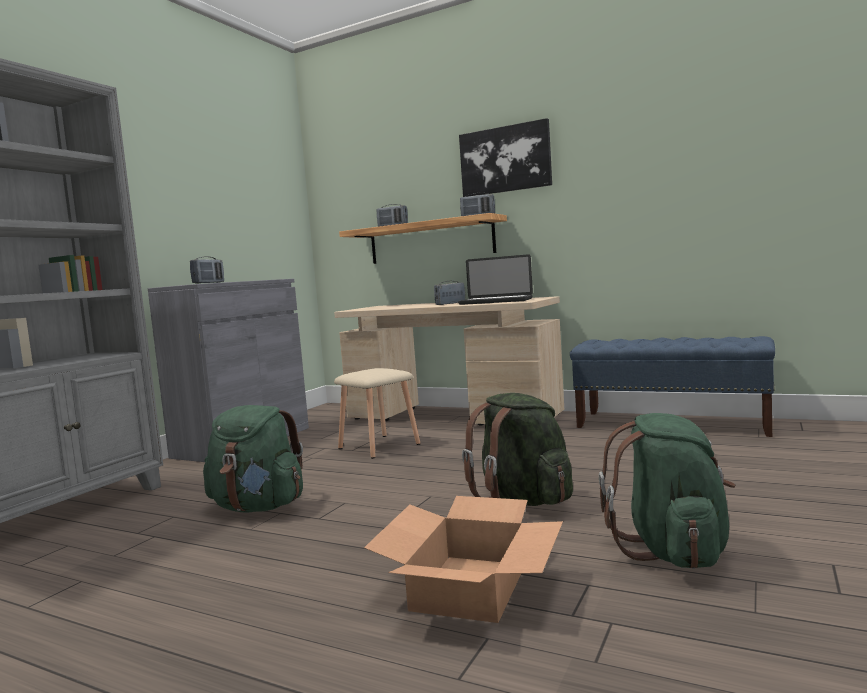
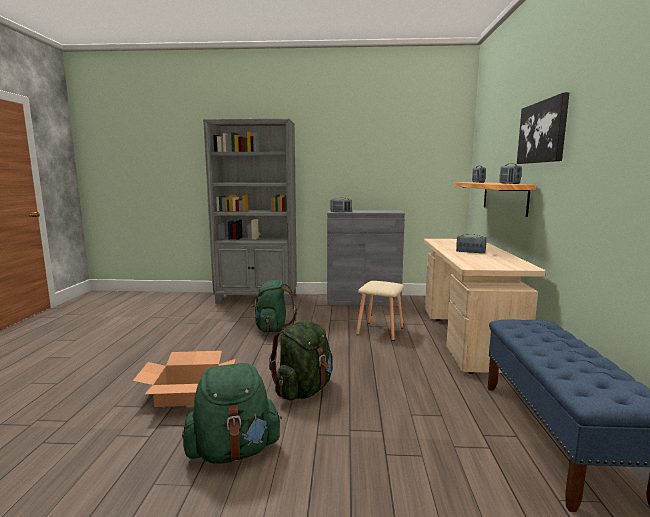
camera: 65 degrees right, 5 degrees up
laptop [458,254,533,305] -> none

